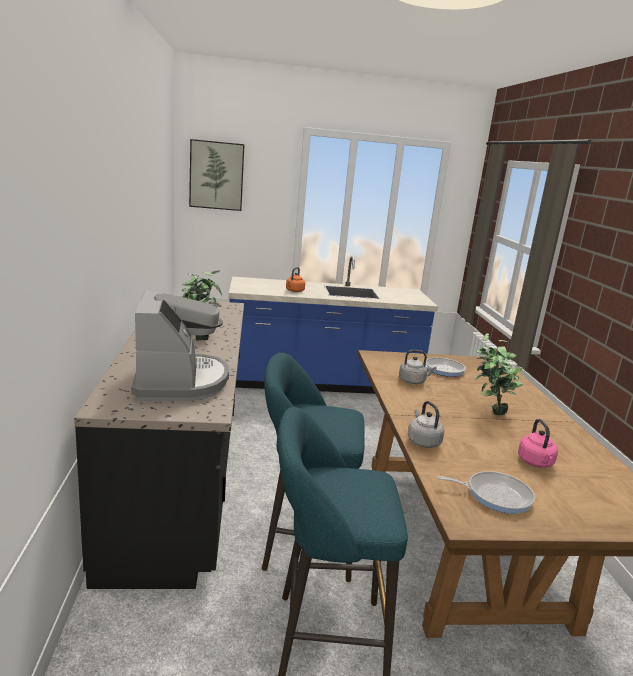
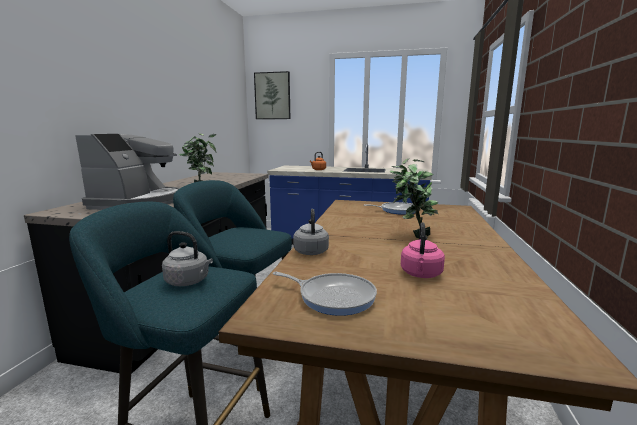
camera: 20 degrees right, 5 degrees down
grey kettle [399,350,436,384] -> grey kettle moved to [162,231,213,286]

